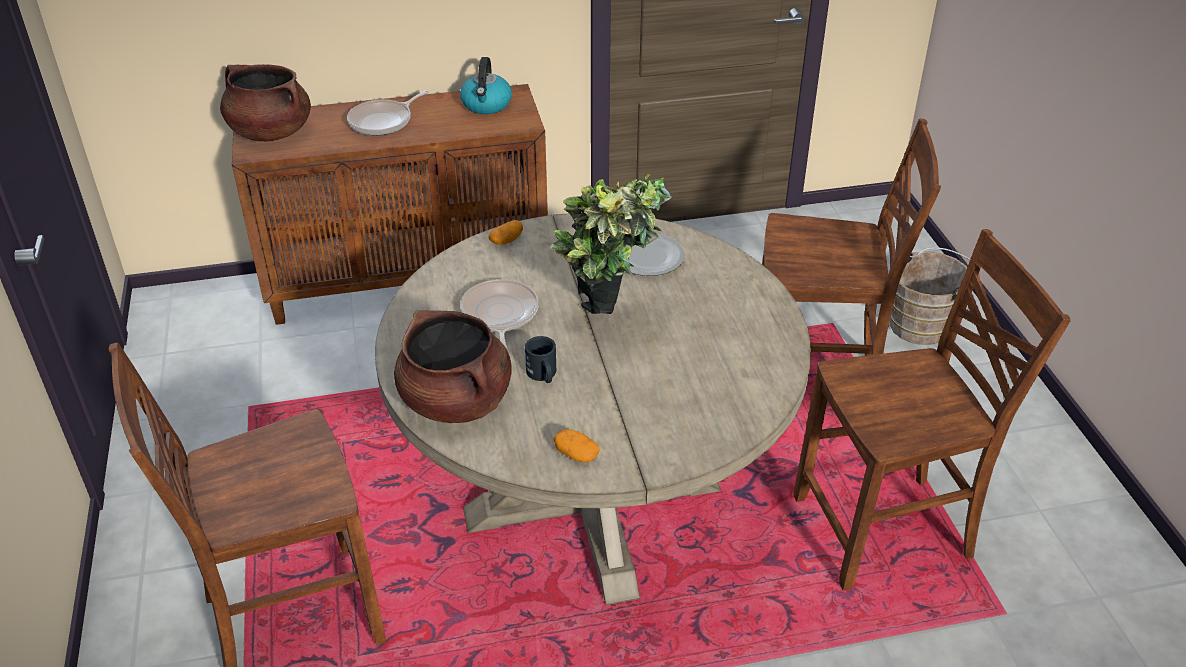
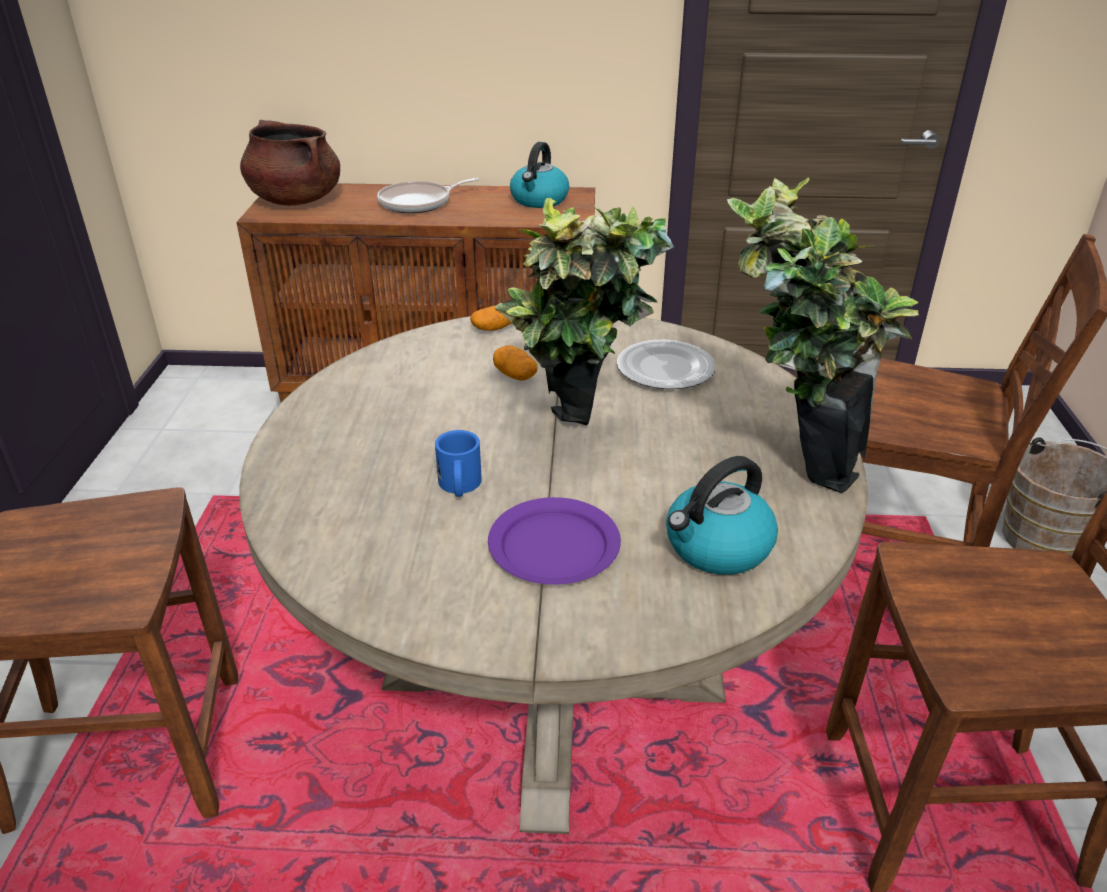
camera: 15 degrees right, 5 degrees down
brown cooking pot [394,310,512,423] -> none
frying pan [460,279,539,349] -> none
black mug [525,336,556,383] -> blue mug [435,430,482,497]
potato [553,429,600,462] -> potato moved to [493,345,537,380]
none -> purple plate [488,497,621,585]
none -> kettle [666,456,778,575]
none -> potted plant [727,177,918,493]

